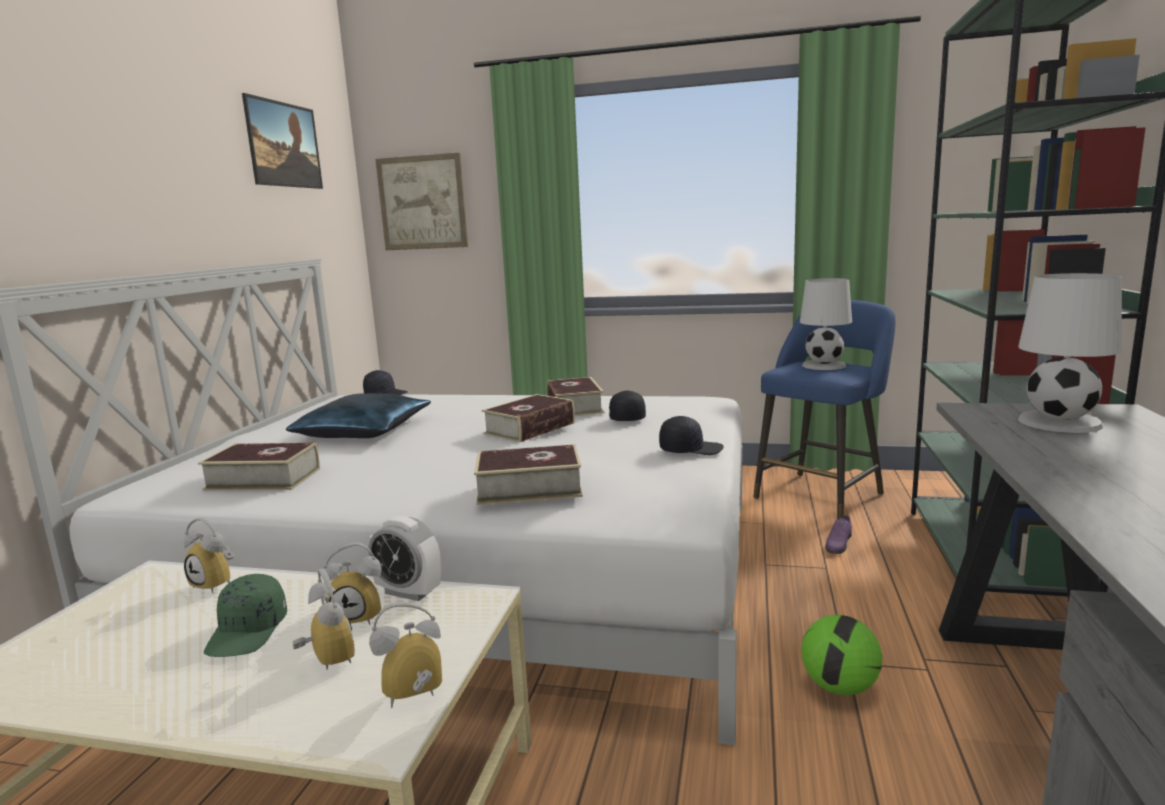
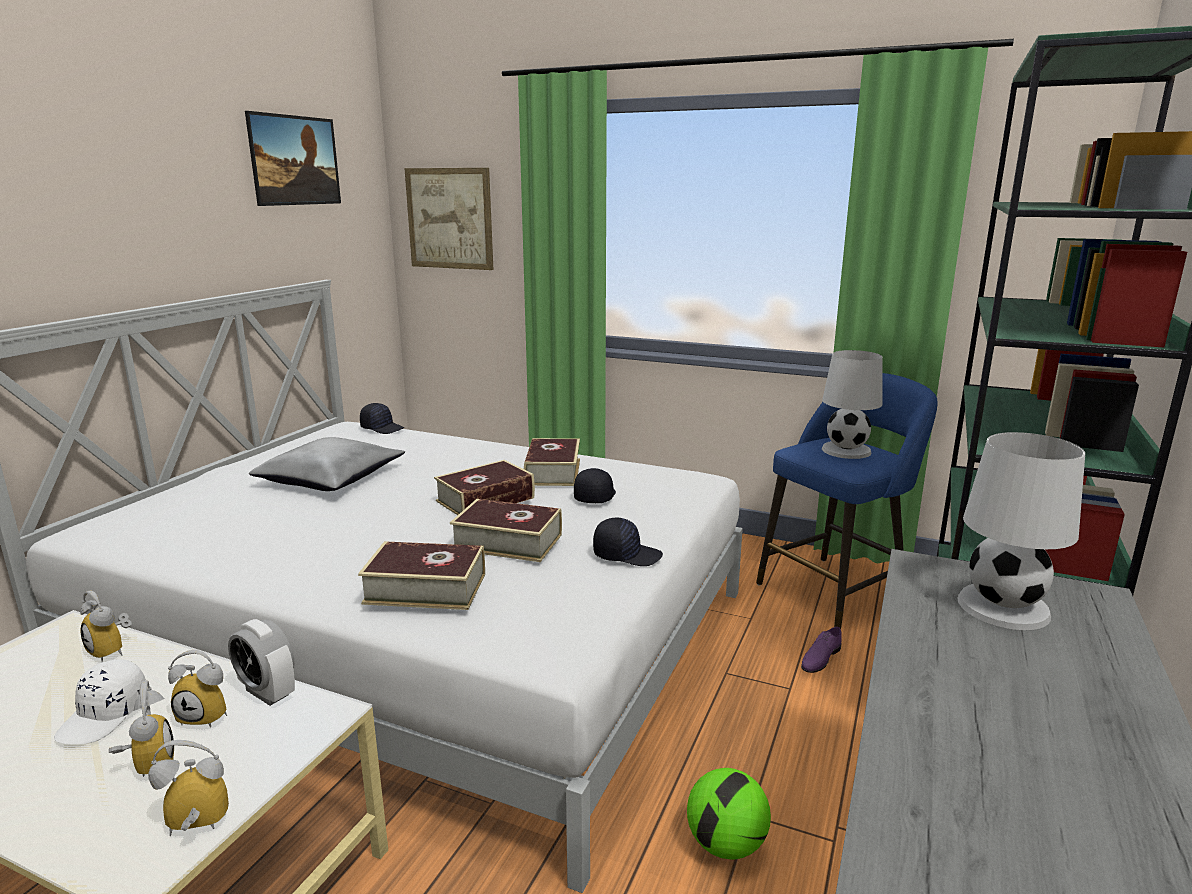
camera: 10 degrees right, 5 degrees up
book [198,443,320,491] -> book moved to [450,499,562,562]
green cap [204,574,287,657] -> white cap [54,660,146,744]
blue pillow [286,393,431,438] -> grey pillow [249,437,405,491]

